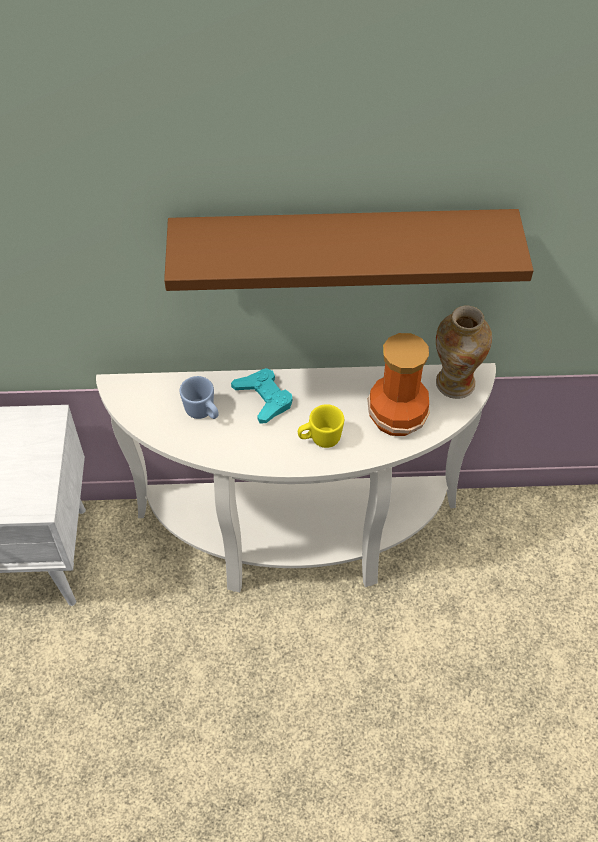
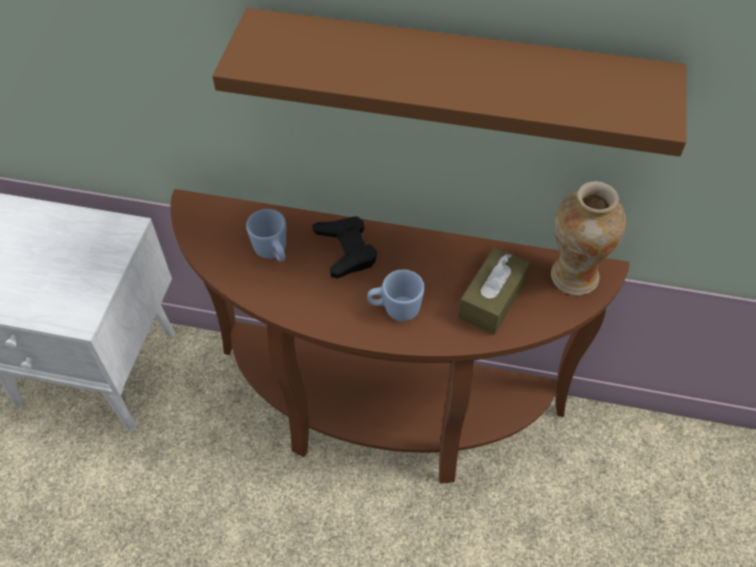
camera: 15 degrees right, 0 degrees up
white console table [96,363,496,592] -> brown console table [171,189,630,484]
turquoise game controller [231,368,292,423] -> black game controller [312,216,377,278]
yellow mug [298,404,344,448] -> blue mug [367,269,425,321]
vase [367,333,430,436] -> brown tissue box [458,247,530,334]

